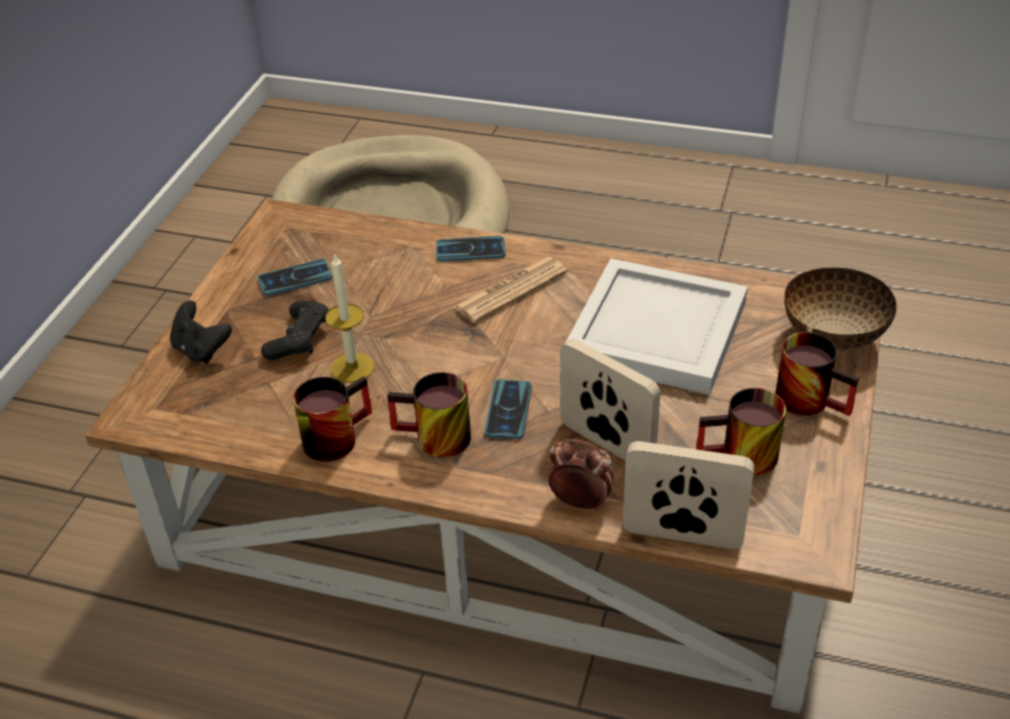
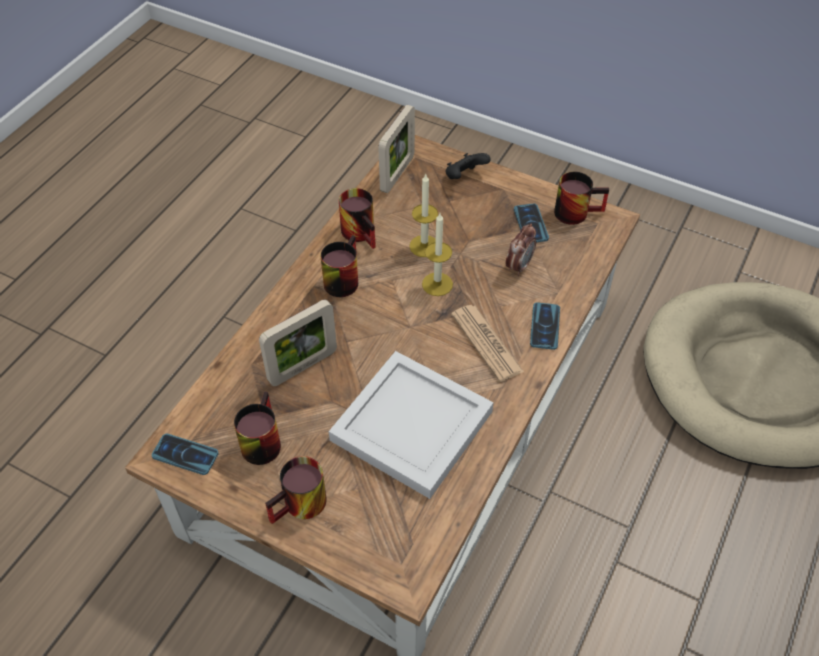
camera: 100 degrees right, 10 degrees up
black game controller [261,301,329,360] -> none
phone [484,379,532,439] -> phone moved to [152,434,219,475]
alarm clock [548,439,614,512] -> alarm clock moved to [506,224,536,276]
picture frame [623,441,754,549] -> picture frame moved to [379,105,415,193]
bowl [784,267,897,351] -> none
none -> candle [422,213,453,296]
none -> mug [554,171,609,225]

